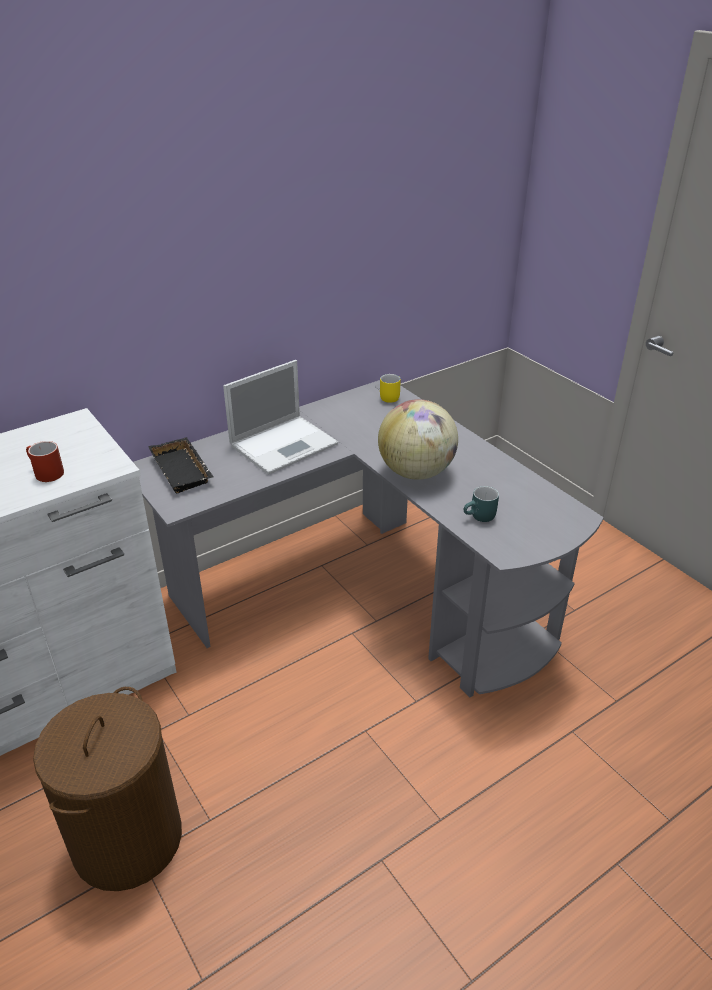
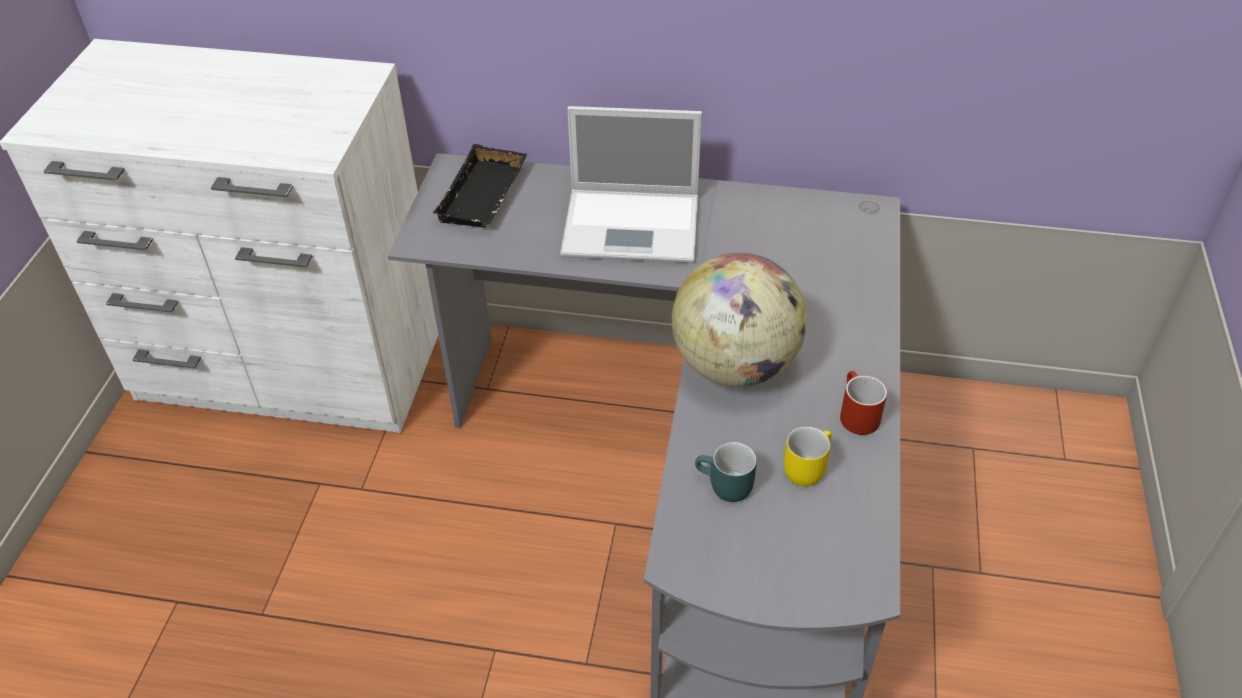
camera: 45 degrees right, 10 degrees up
red mug [26,441,64,482] -> red mug moved to [840,371,887,435]
brown laundry basket [33,687,182,891] -> none
yellow mug [380,374,401,403] -> yellow mug moved to [784,426,832,486]

